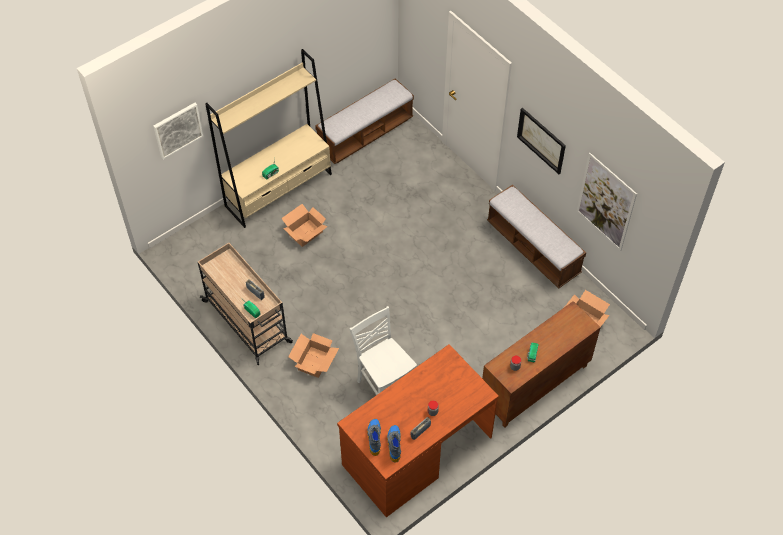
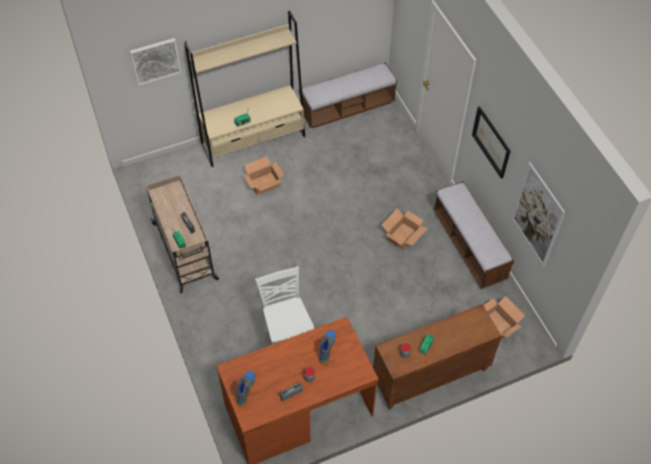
camera: 15 degrees right, 0 degrees up
cardboard box [288,333,339,378] -> cardboard box moved to [381,209,428,250]
boot [387,425,401,463] -> boot moved to [319,330,336,365]

